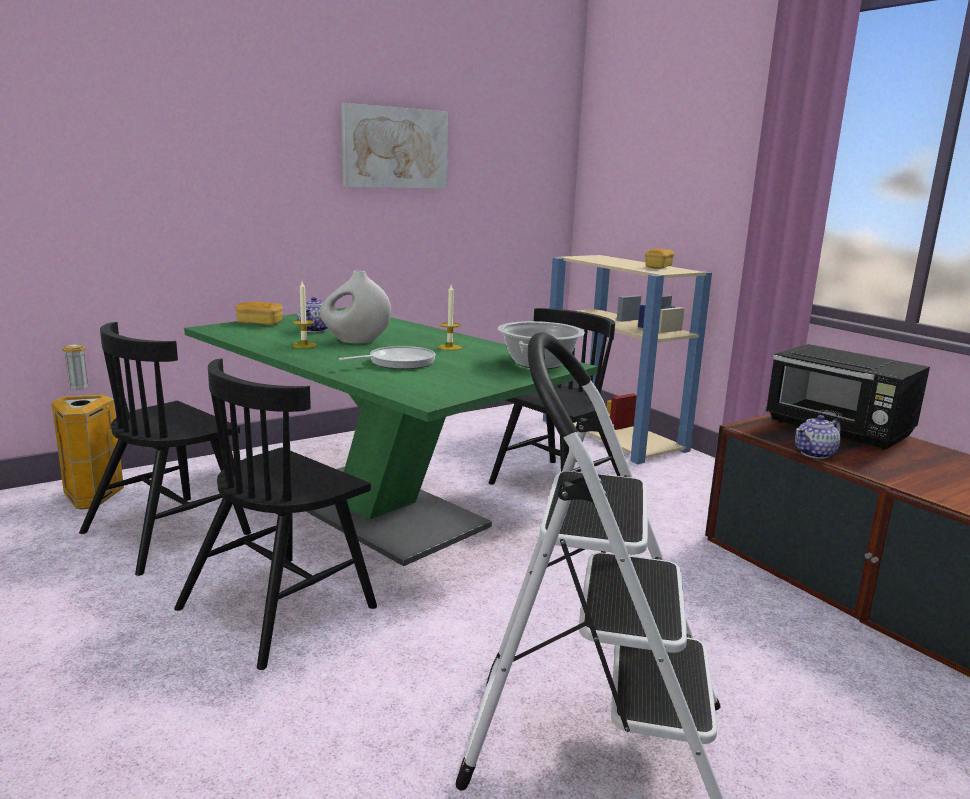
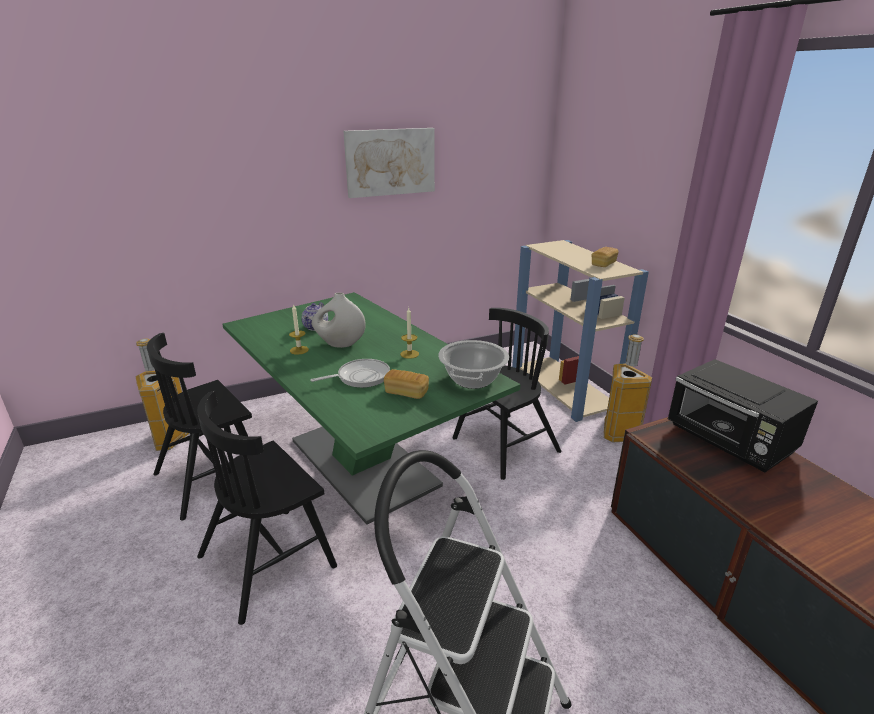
camera: 10 degrees right, 10 degrees up
bread [236,302,283,325] -> bread moved to [384,369,429,399]
teapot [795,415,841,459] -> none
none -> trash can [604,334,652,443]

